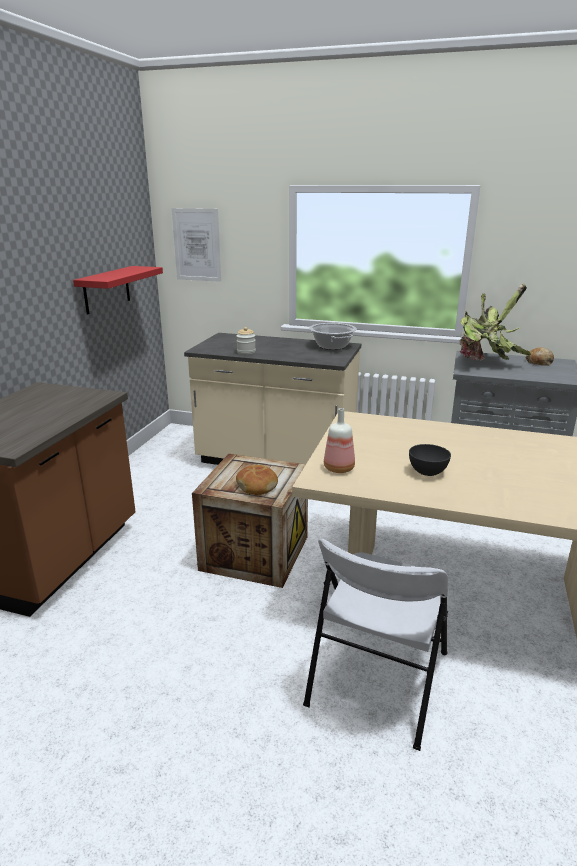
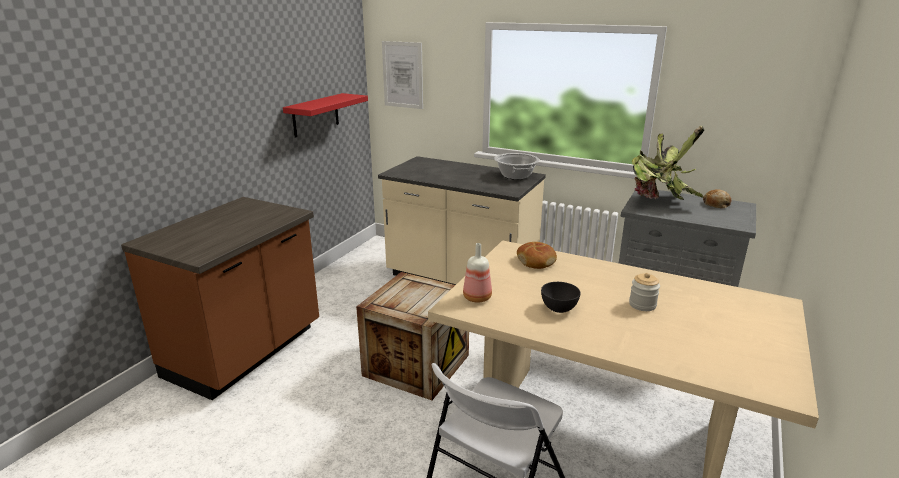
camera: 10 degrees right, 0 degrees up
jar [236,327,256,354] -> jar moved to [629,273,660,311]
bread [236,465,278,495] -> bread moved to [517,242,557,269]

